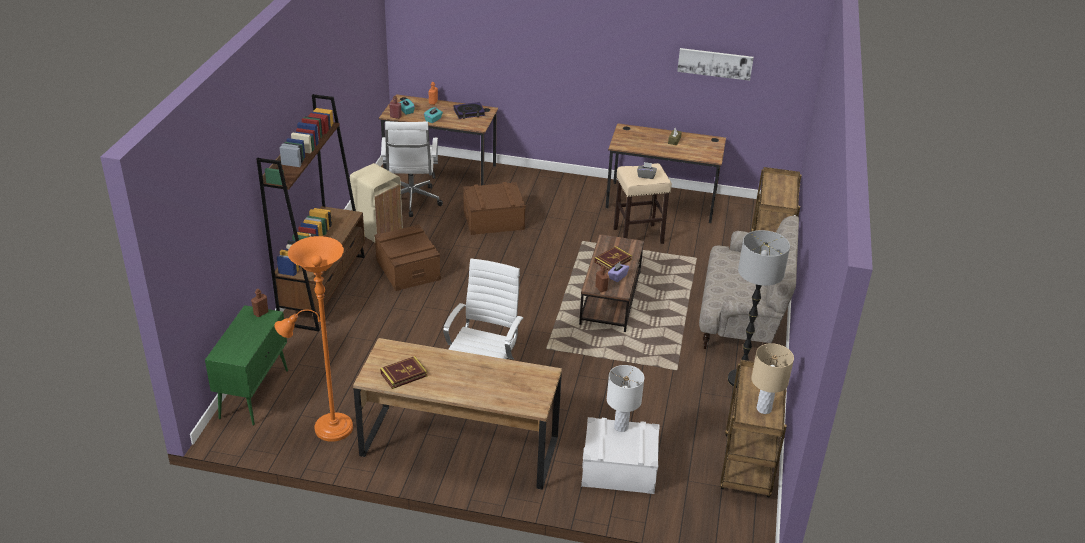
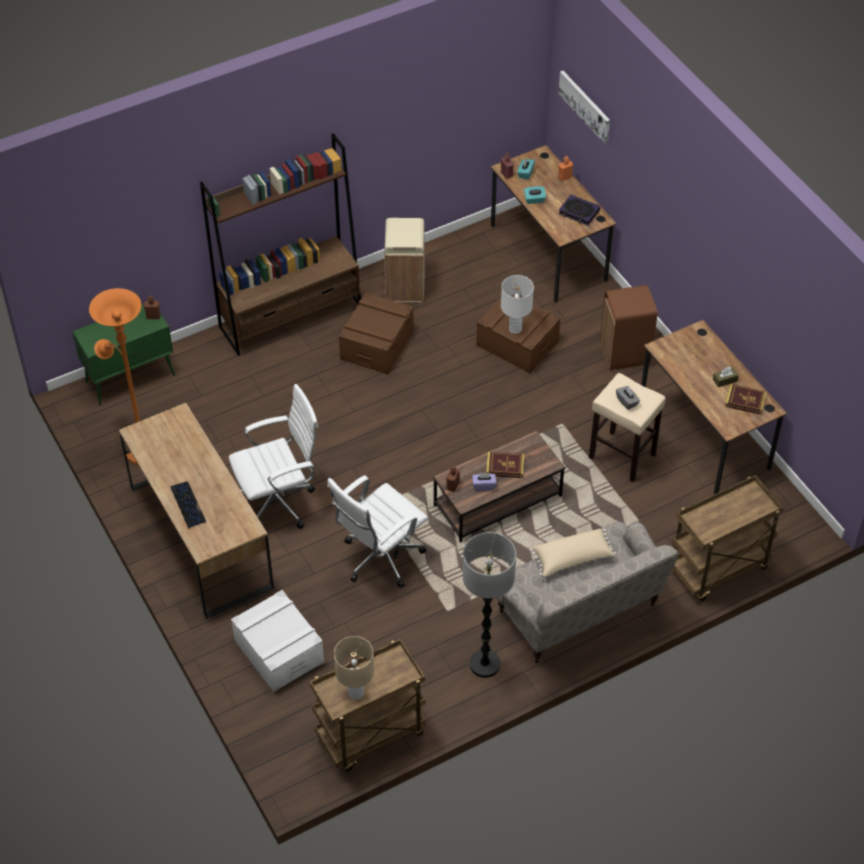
camera: 50 degrees right, 15 degrees up
book [380,356,427,389] -> book moved to [725,384,766,415]
white office chair [381,121,443,217] -> white office chair moved to [327,475,428,589]
white table lamp [607,365,644,432] -> white table lamp moved to [501,275,534,334]
picture [677,48,754,81] -> picture moved to [558,71,610,144]
none -> keyboard [170,481,206,528]
none -> beige pillow [530,529,616,577]
none -> brown trash can [600,285,658,370]

